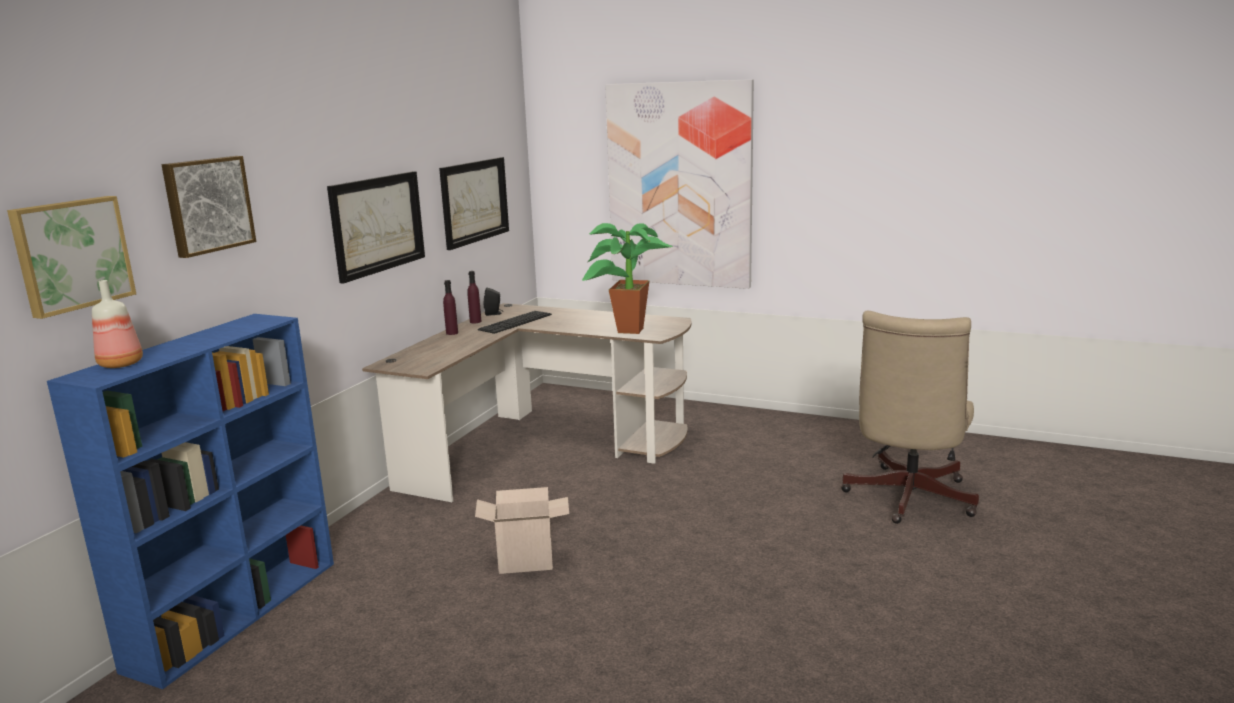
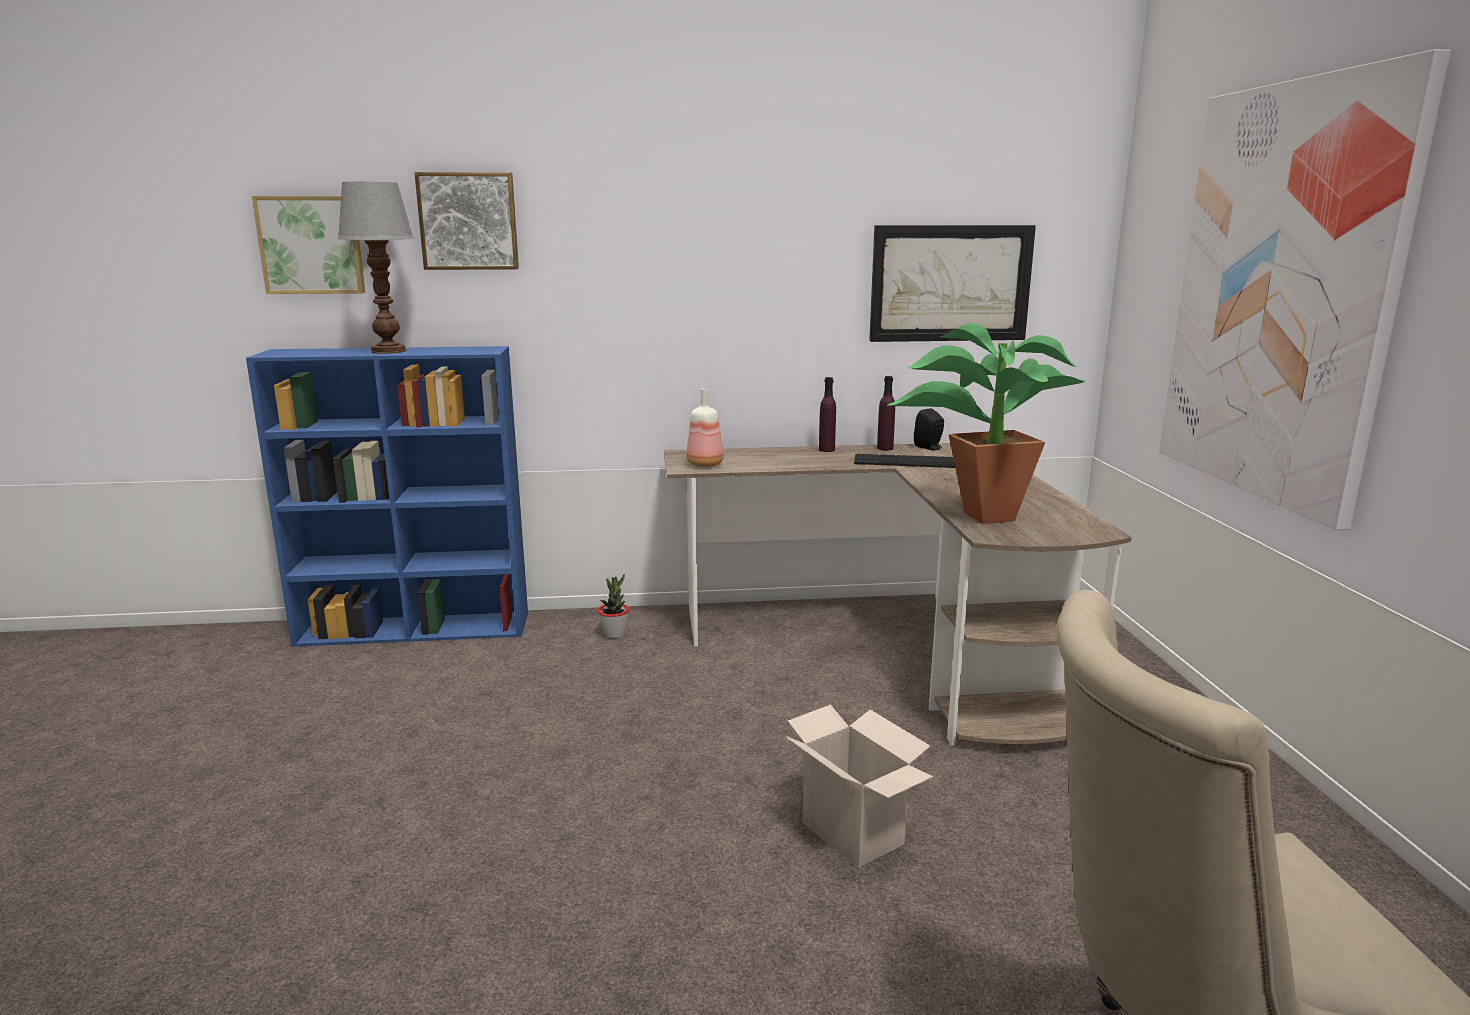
camera: 60 degrees right, 0 degrees up
bottle [92,280,143,368] -> bottle moved to [686,388,724,467]
picture [327,171,425,284] -> none
cardboard box [475,487,569,574] -> cardboard box moved to [786,704,933,868]
none -> table lamp [338,181,414,354]
none -> potted plant [597,574,629,638]

